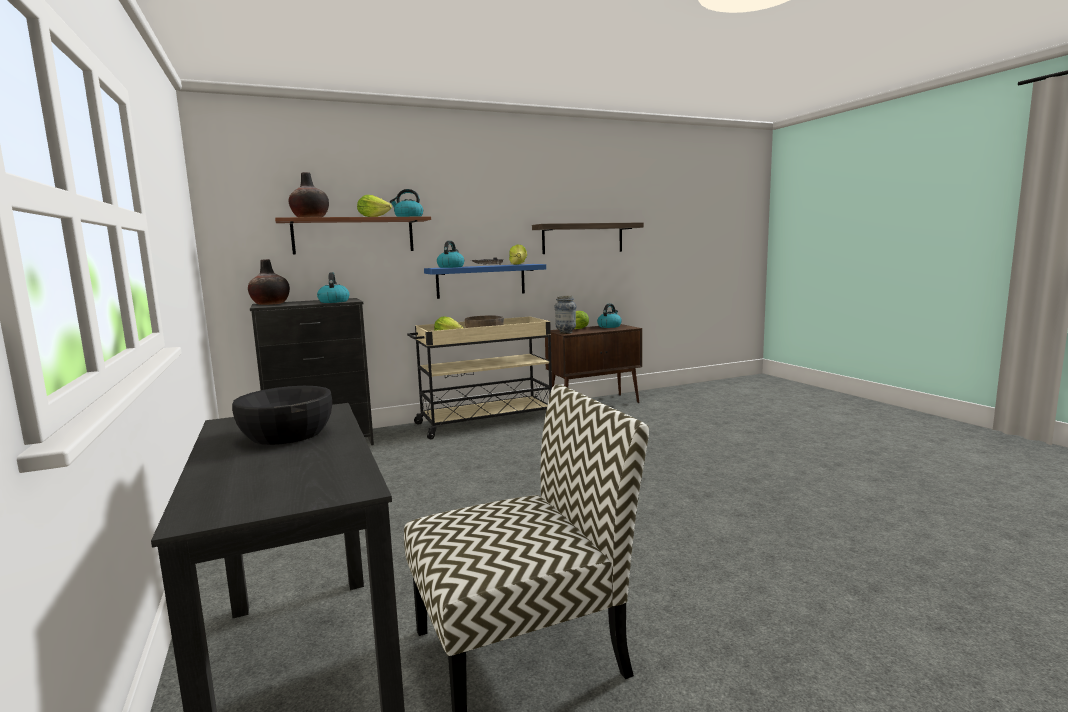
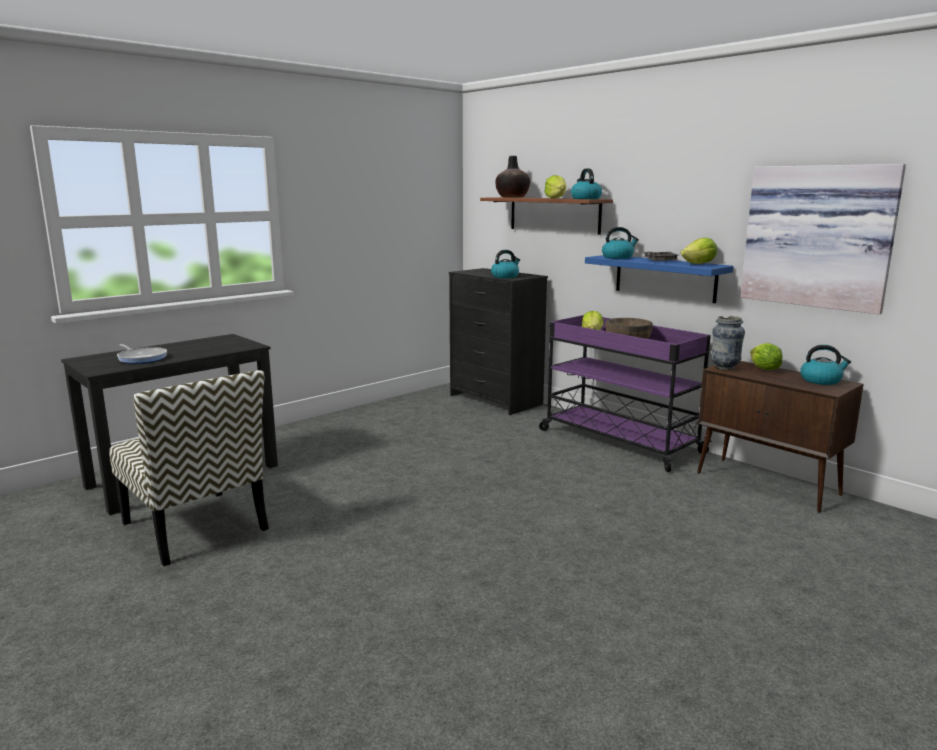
camera: 70 degrees right, 5 degrees up
black bowl [232,386,332,445] -> none
vase [248,259,290,305] -> none
beige cart [407,316,552,439] -> purple cart [539,315,712,472]
shelf [532,222,644,254] -> picture [740,164,906,314]
none -> frying pan [117,344,167,364]

